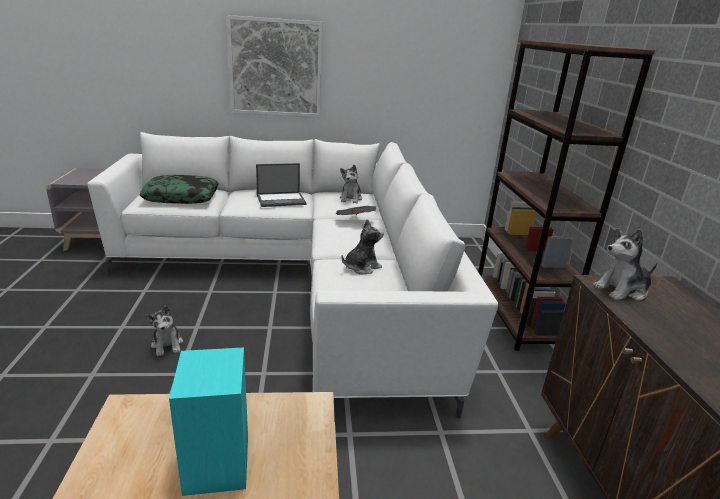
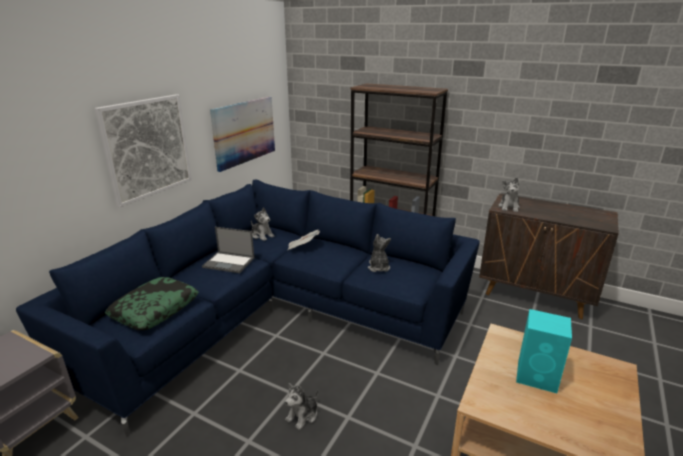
camera: 55 degrees left, 0 degrees up
white sofa [87,132,498,418] -> blue sofa [16,180,480,437]
plush toy [146,306,183,356] -> plush toy turned 120 degrees clockwise [285,383,318,430]
laptop [256,163,306,207] -> laptop turned 90 degrees clockwise [202,227,254,273]
none -> picture [210,96,275,172]

